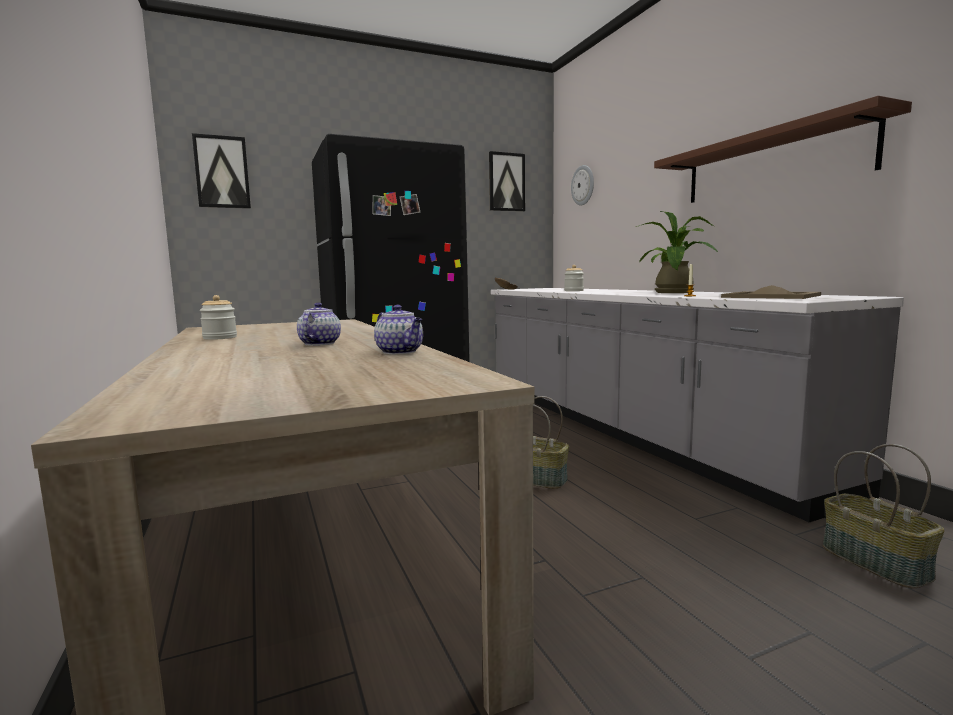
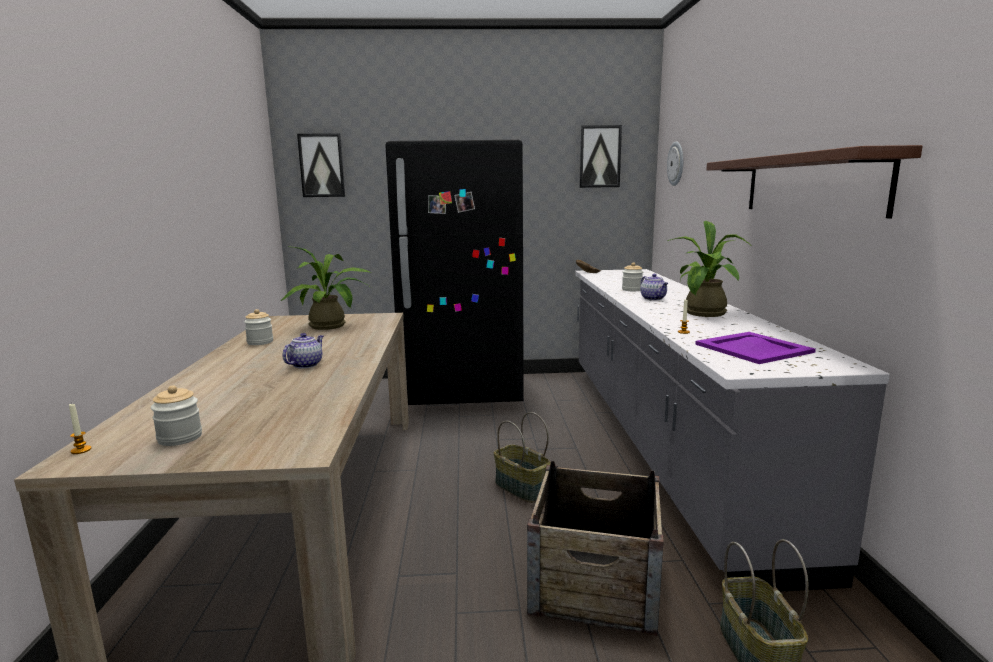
camera: 20 degrees right, 5 degrees up
teapot [374,305,423,354] -> teapot moved to [640,274,668,300]
beige tray [721,285,821,299] -> purple tray [695,332,816,364]
none -> candle [69,403,91,454]
none -> jar [151,385,202,446]
none -> potted plant [280,246,372,330]
none -> crate [527,461,664,636]

